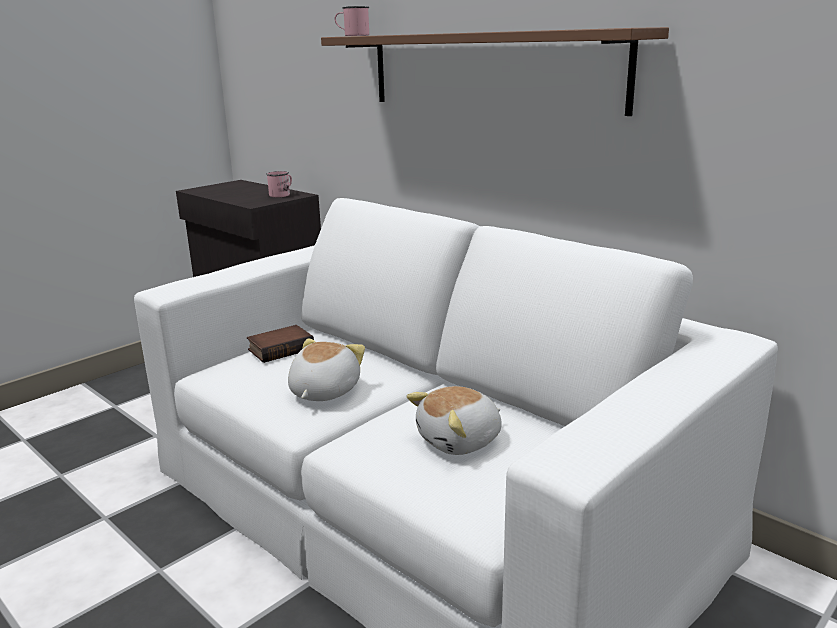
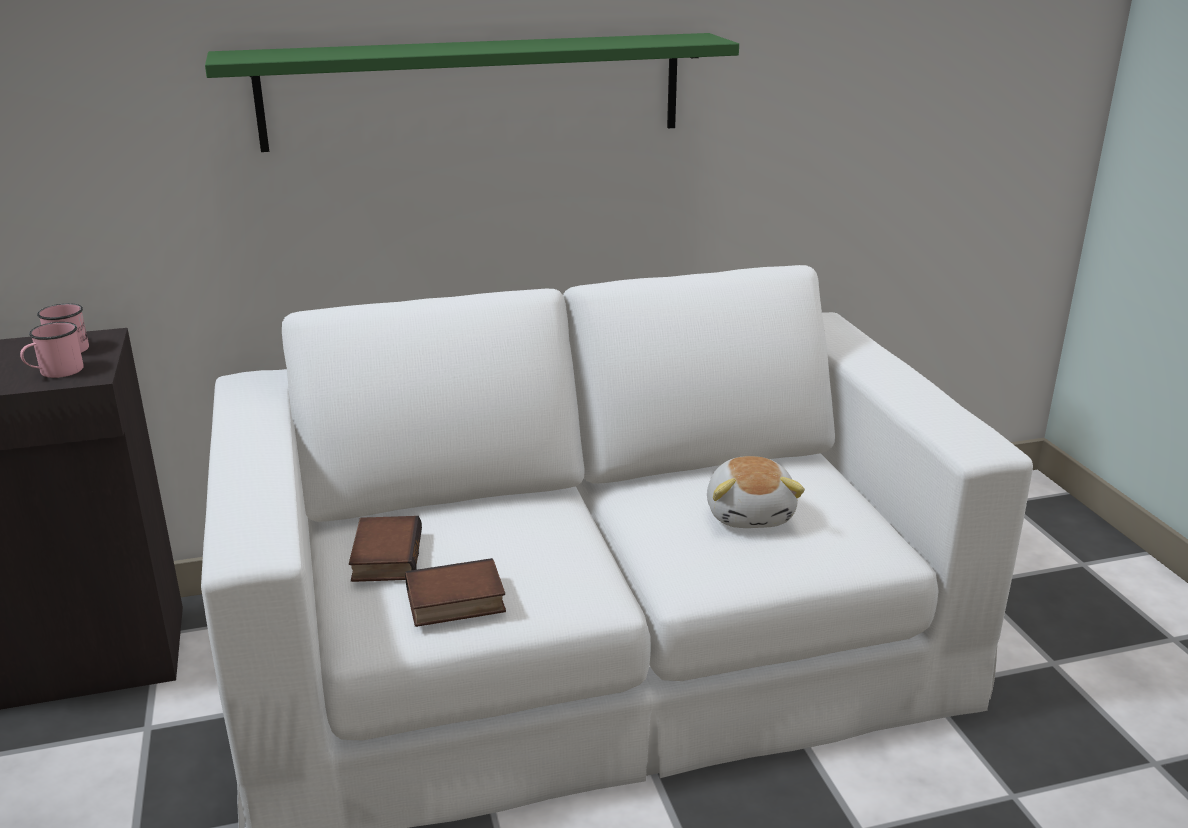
camera: 60 degrees left, 5 degrees up
plush toy [288,338,365,401] -> none
brown shelf [321,27,669,116] -> green shelf [205,33,739,152]
pink mug [335,6,369,36] -> pink mug moved to [20,322,84,378]
none -> book [405,558,506,627]

